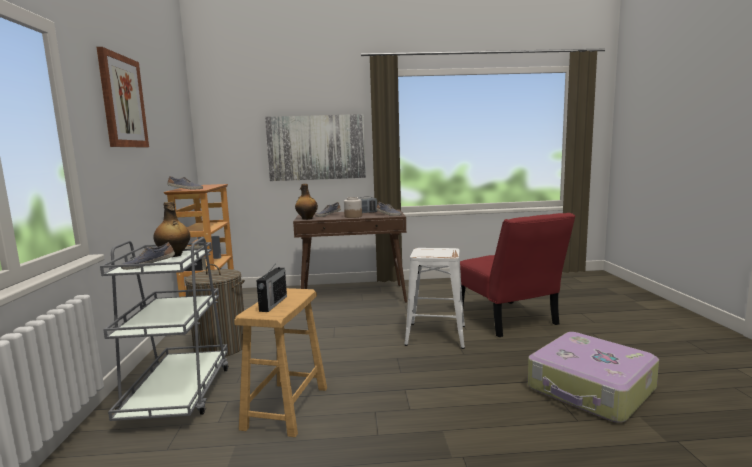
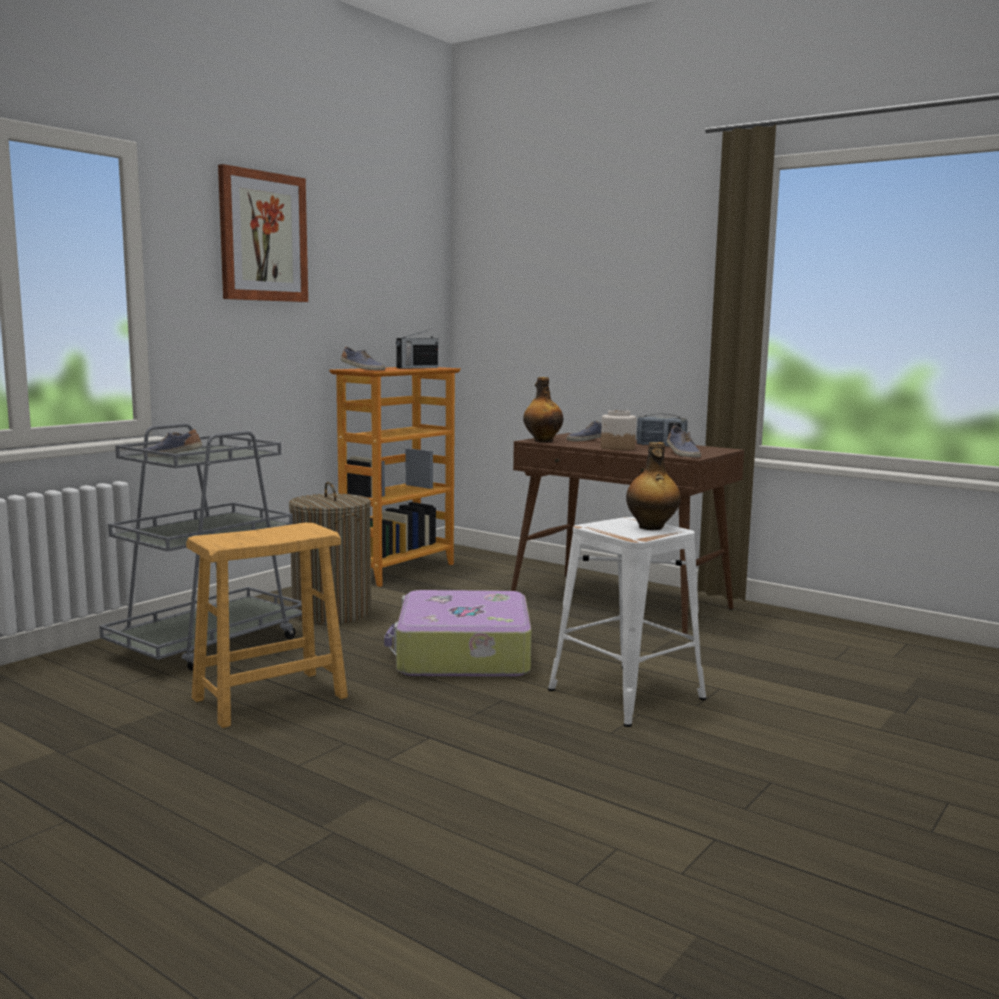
camera: 40 degrees right, 0 degrees up
bottle [153,202,190,257] -> bottle moved to [626,442,681,530]
radio [256,261,287,312] -> radio moved to [396,329,438,369]
picture [265,114,366,181] -> none
red chair [460,213,575,337] -> none
suitcase [528,332,659,423] -> suitcase moved to [384,590,531,677]

